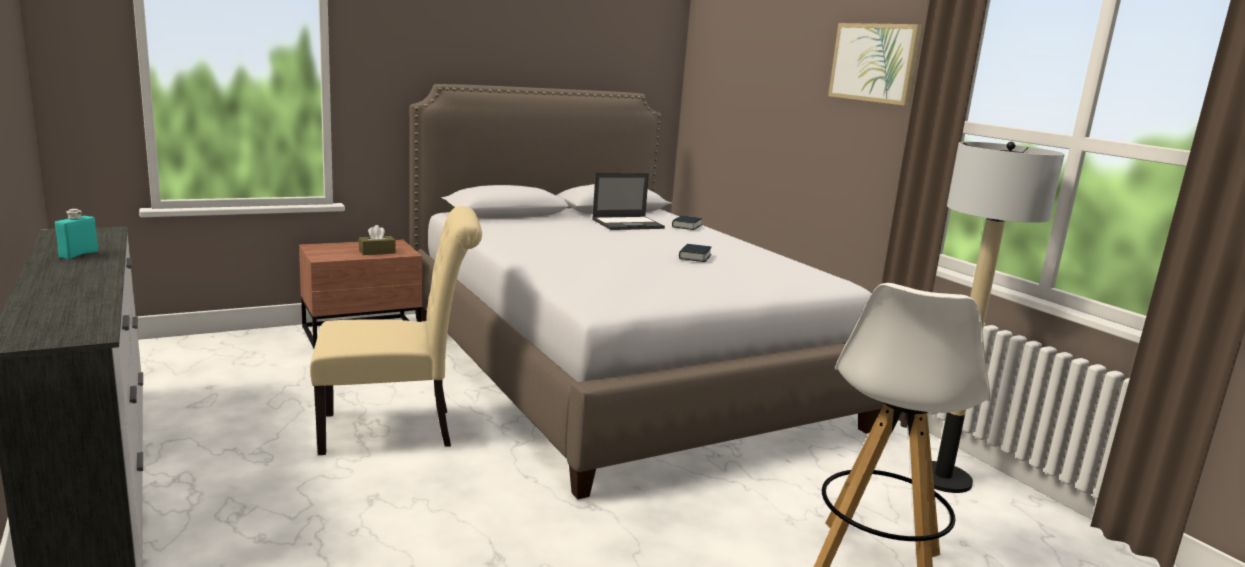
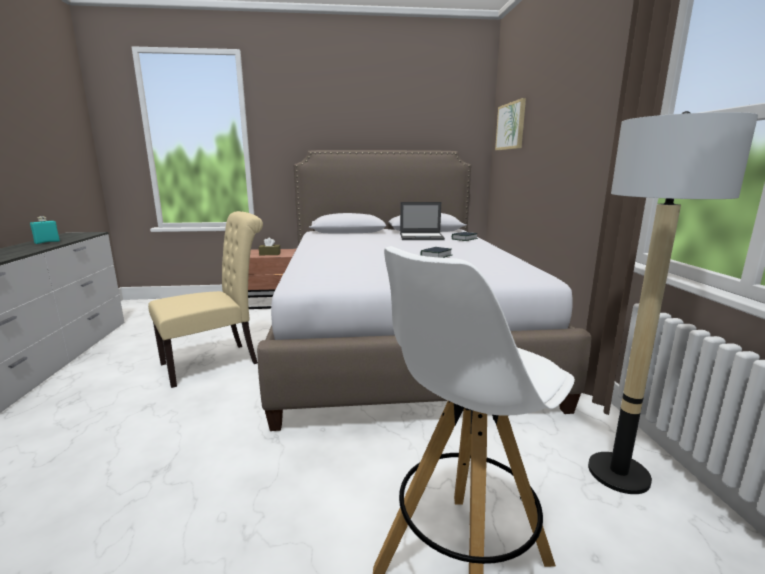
camera: 25 degrees right, 0 degrees up
beige chair [310,206,482,455] -> beige chair turned 45 degrees counterclockwise [148,211,263,388]
picture [828,23,922,106] -> picture moved to [495,98,526,150]

